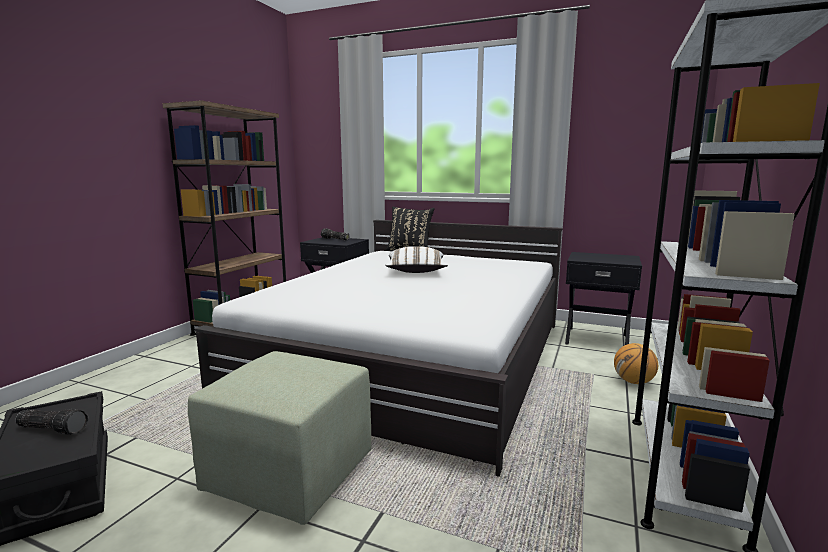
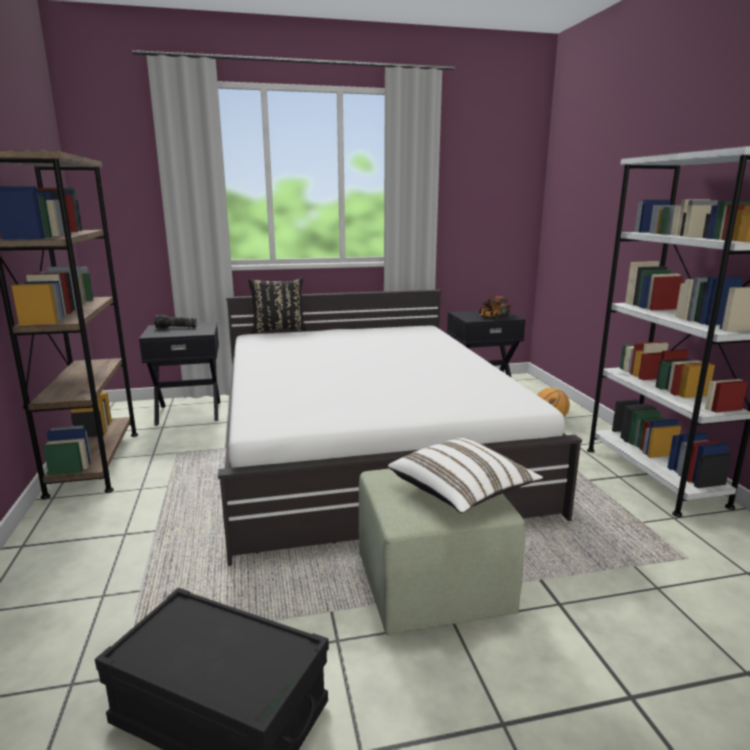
camera: 35 degrees left, 5 degrees up
flashlight [16,409,88,435] -> none
white pillow [385,246,448,273] -> white pillow moved to [388,438,543,513]
none -> toy truck [479,296,512,319]

